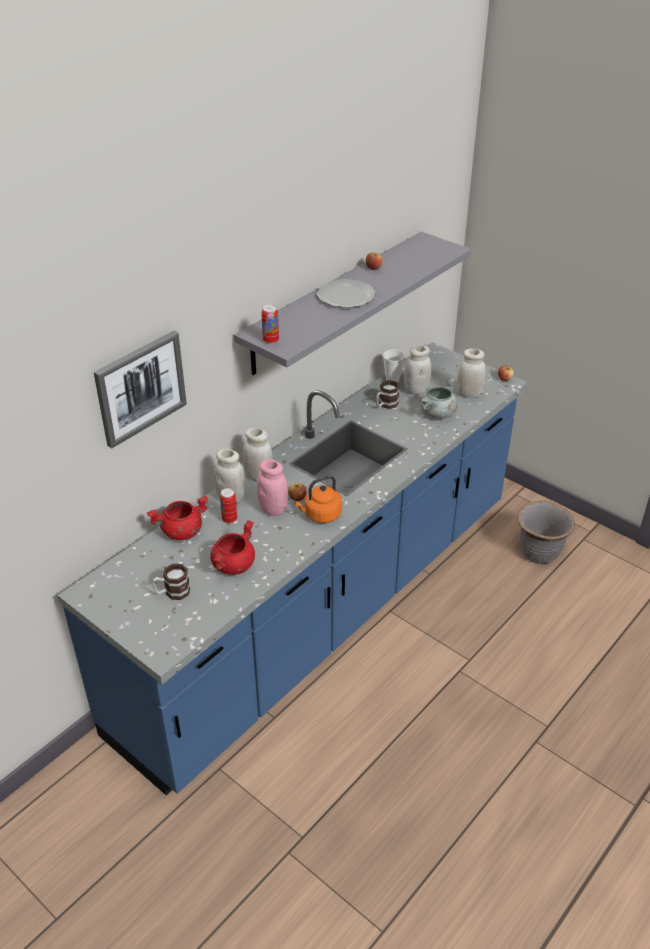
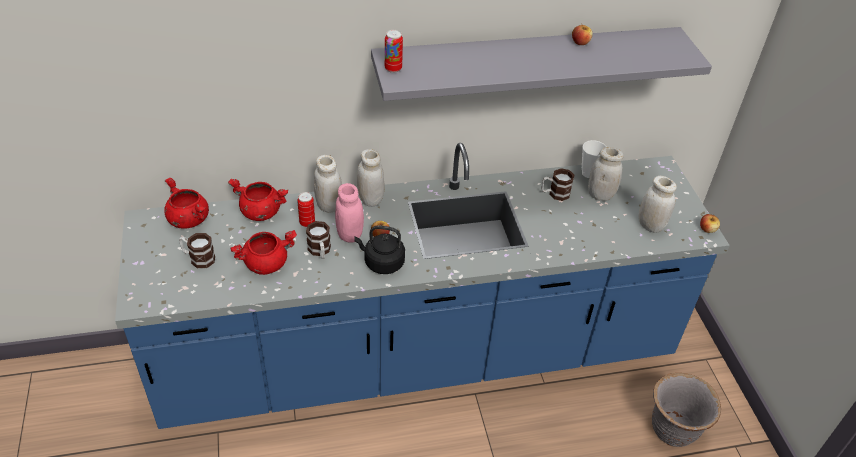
camera: 35 degrees right, 5 degrees up
picture [94,331,187,448] -> none
orange kettle [294,475,342,523] -> black kettle [354,225,405,274]
plate [317,279,376,308] -> none
grey cooking pot [420,377,457,419] -> none
none -> red cooking pot [164,178,209,229]
none -> mug [306,221,331,259]

